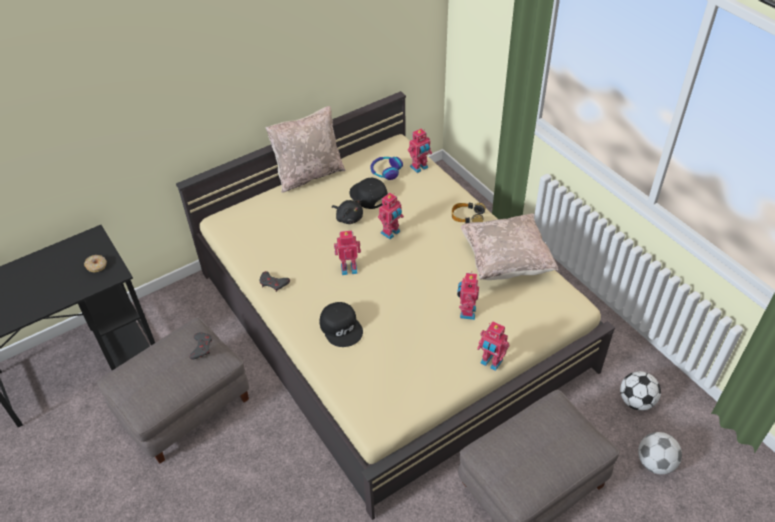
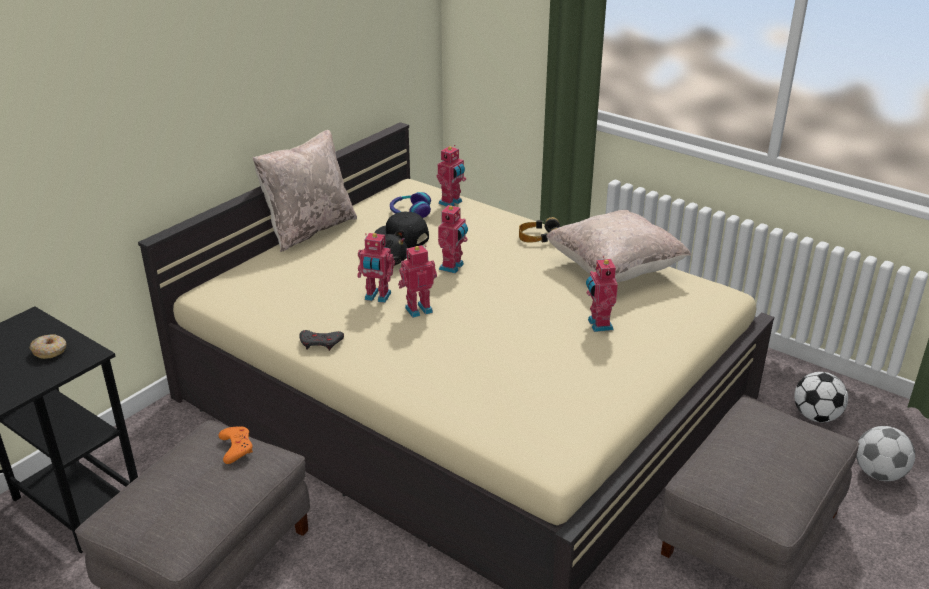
camera: 20 degrees left, 15 degrees down
grey game controller [189,332,212,360] -> orange game controller [218,427,253,464]
black cap [320,302,363,347] -> none
toy robot [477,321,510,371] -> toy robot moved to [357,233,395,303]

